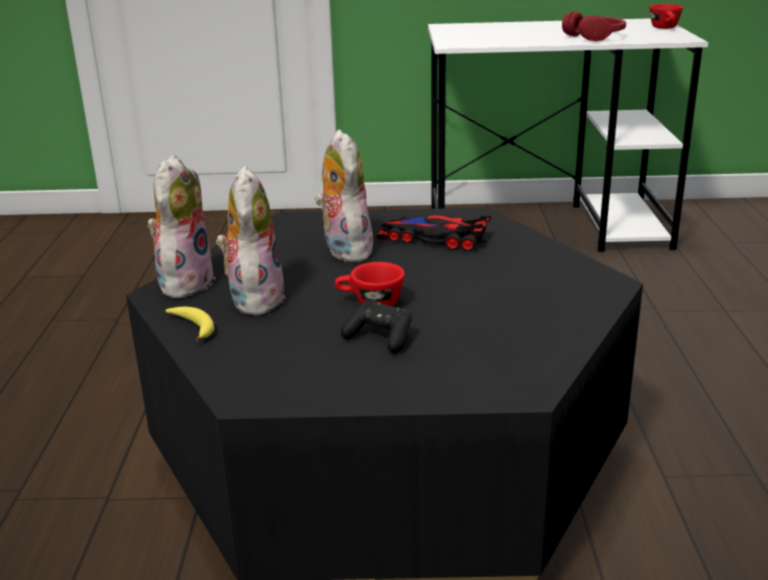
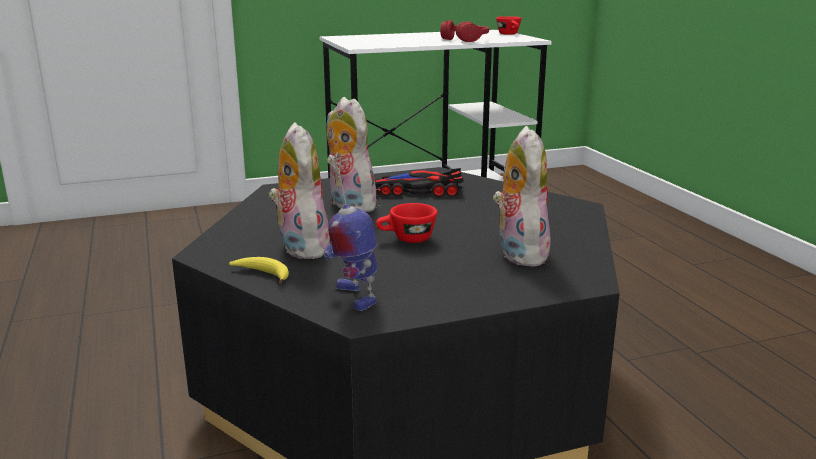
camera: 20 degrees left, 5 degrees down
plush toy [147,155,216,298] -> plush toy moved to [493,126,552,267]
black game controller [341,299,412,353] -> none
none -> toy robot [324,152,378,311]

